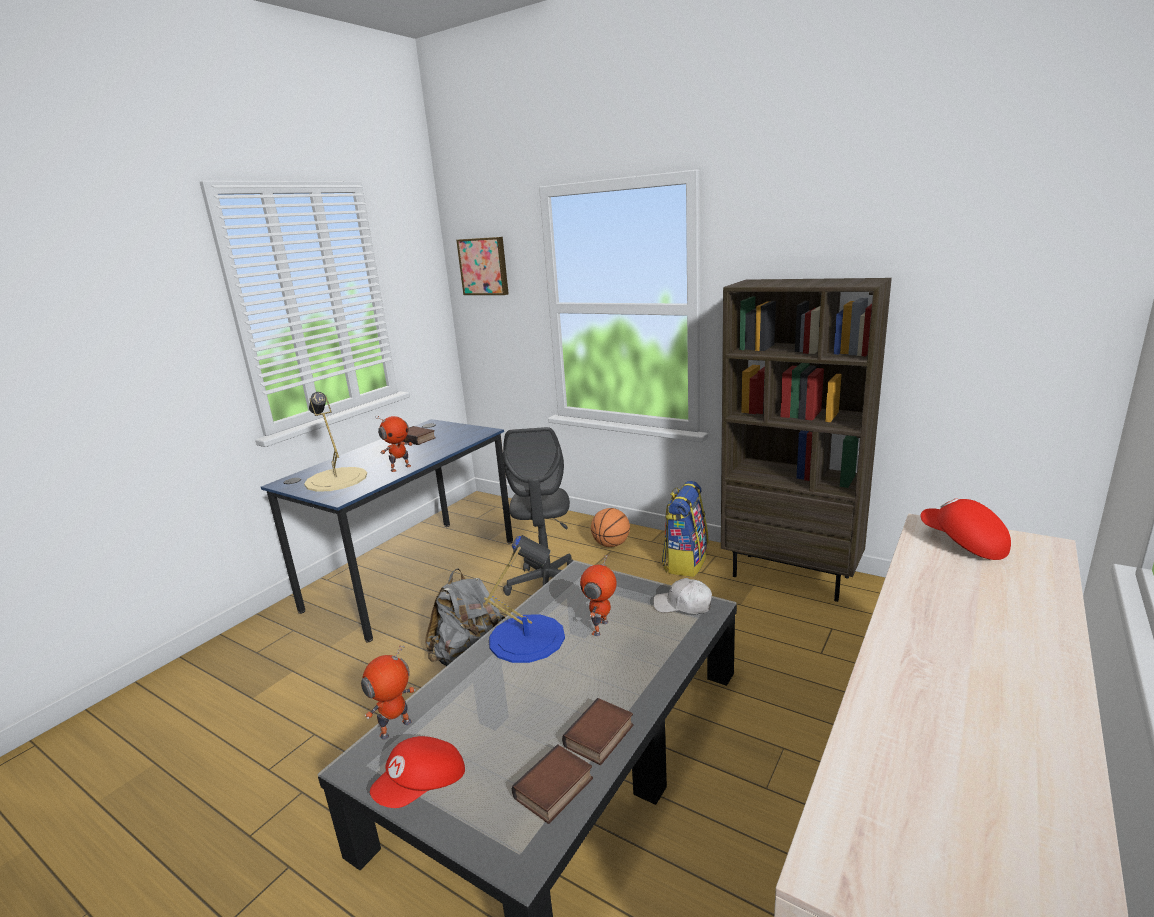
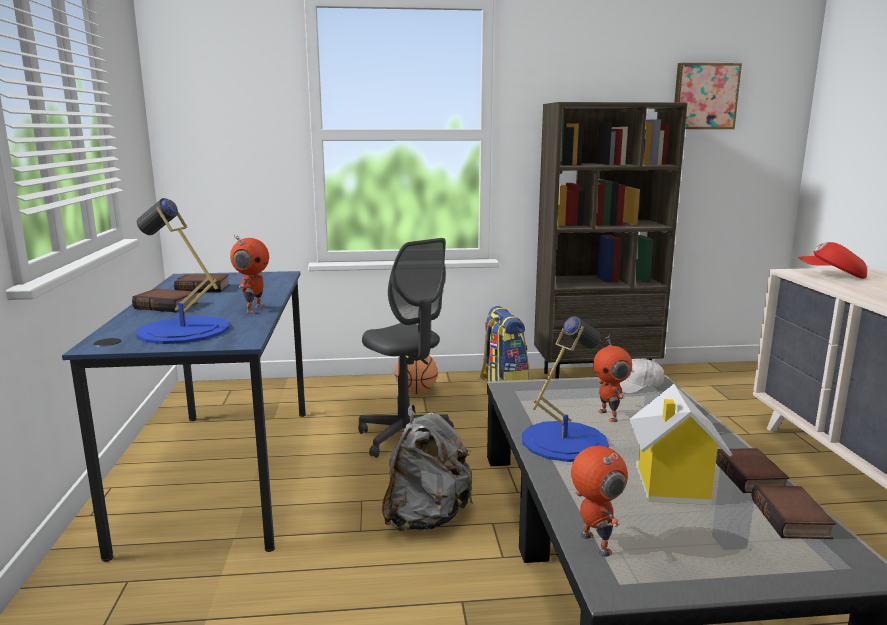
camera: 40 degrees left, 5 degrees down
beige table lamp [304,392,367,492] -> blue table lamp [136,198,229,344]
toy robot [361,645,416,740] -> toy robot turned 150 degrees clockwise [571,446,628,557]
red cap [370,736,465,808] -> none
picture [456,237,509,295] -> picture moved to [674,63,742,129]
none -> book [132,289,198,312]
none -> toy house [629,384,732,505]

